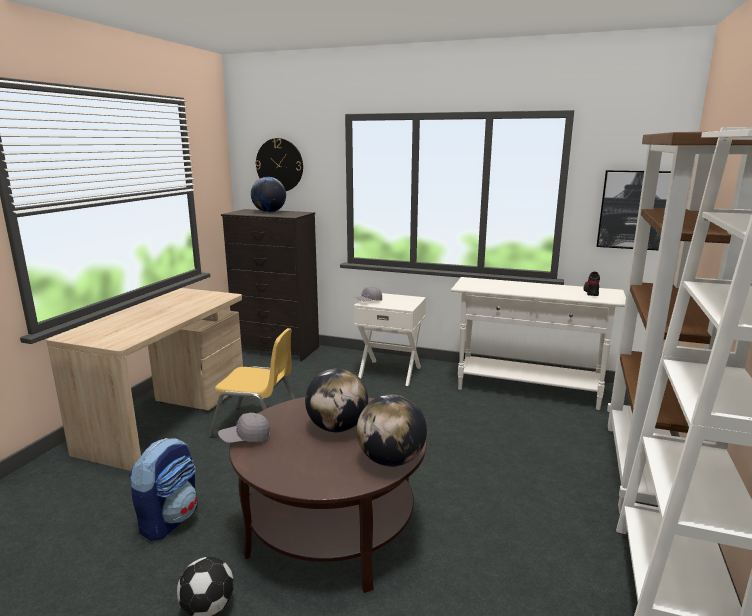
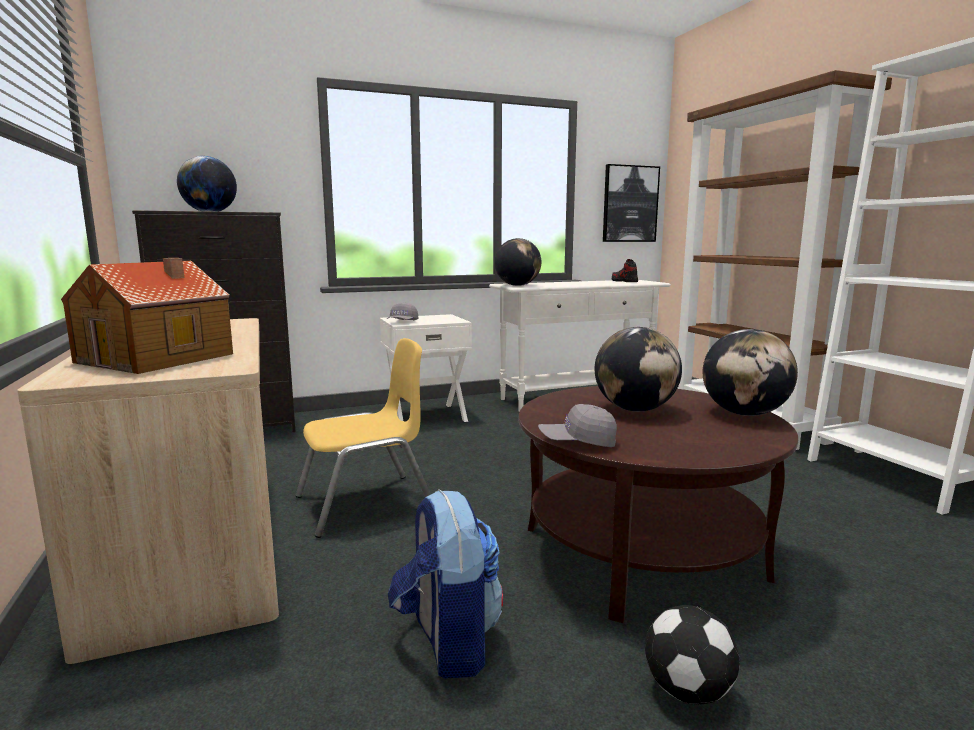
camera: 40 degrees left, 5 degrees down
grey cap [218,413,270,443] -> grey cap turned 60 degrees clockwise [538,404,617,447]
wall clock [255,138,303,191] -> none
none -> toy house [61,258,233,374]
none -> globe [495,238,541,286]

